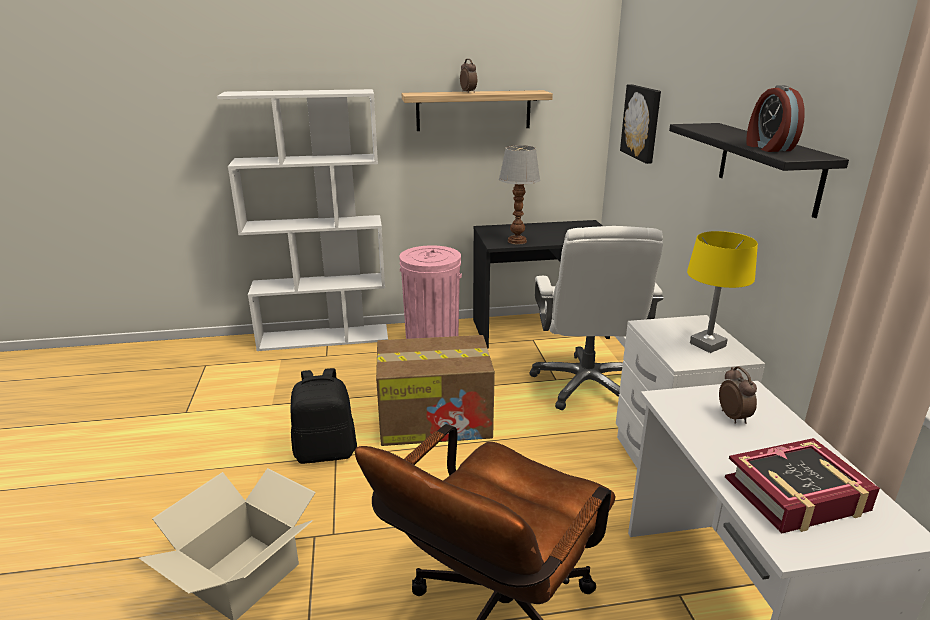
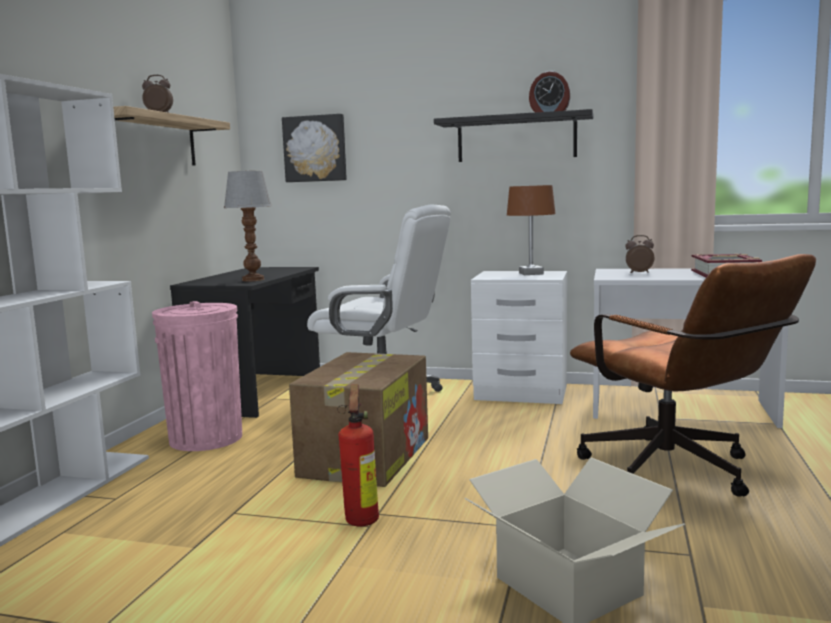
camera: 65 degrees left, 15 degrees down
black backpack [291,368,357,464] -> fire extinguisher [337,384,379,527]
yellow table lamp [687,231,758,353] -> brown table lamp [507,185,555,275]

